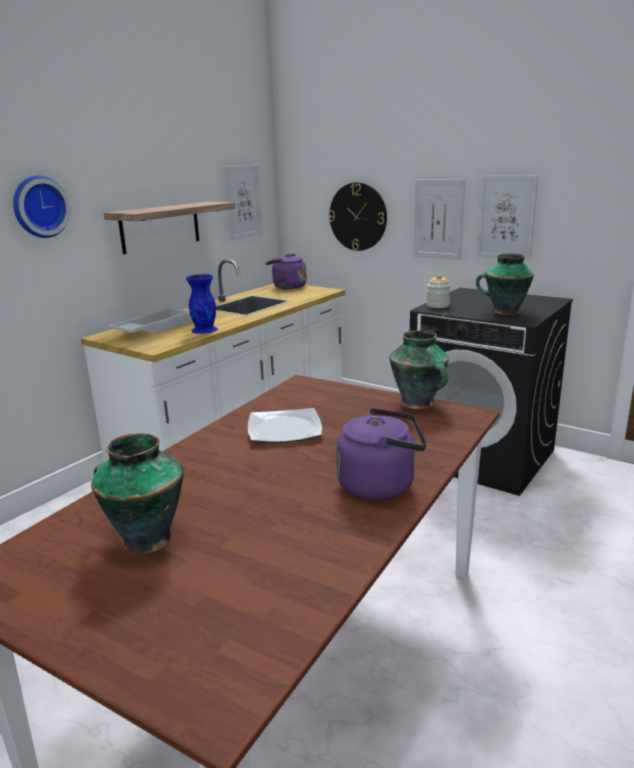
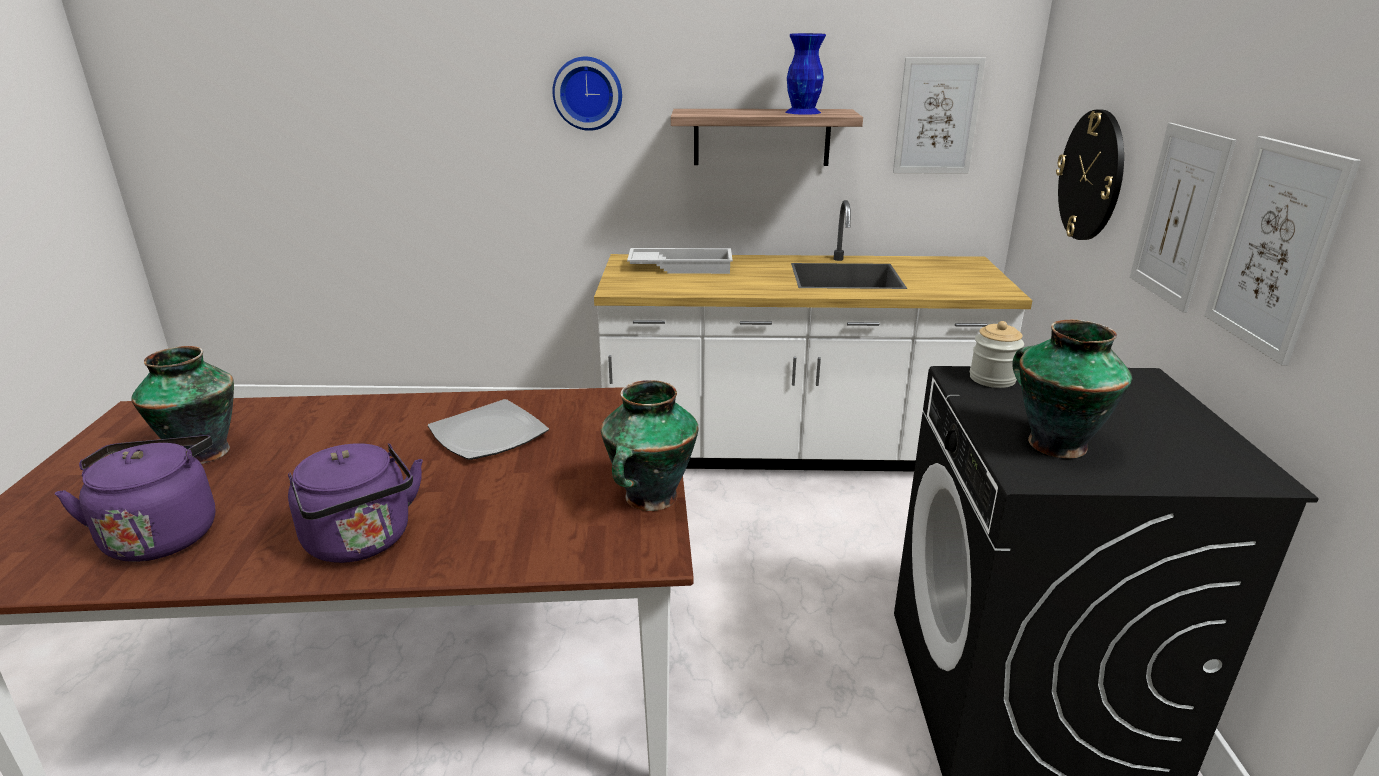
camera: 55 degrees right, 5 degrees up
blue vase [186,274,218,334] -> blue vase moved to [786,33,826,115]
purple kettle [265,254,307,289] -> purple kettle moved to [55,435,215,562]

